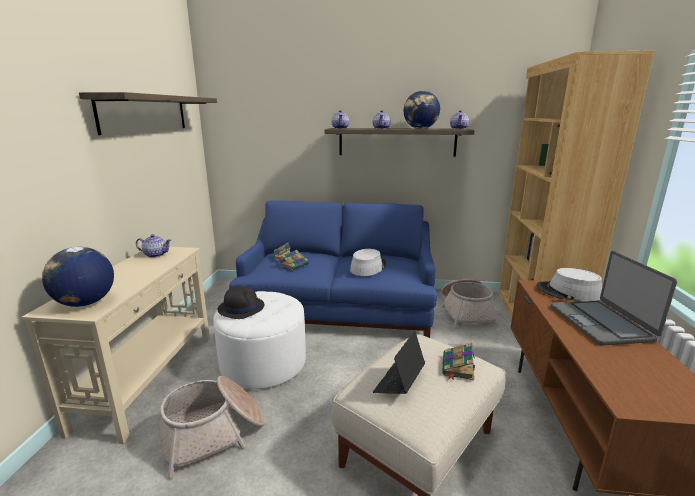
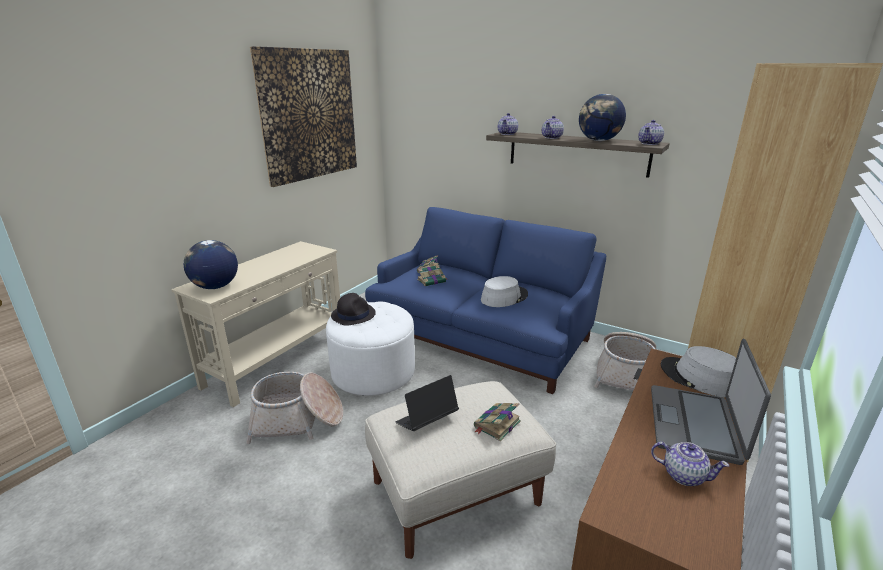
camera: 25 degrees right, 5 degrees up
shelf [79,92,217,135] -> picture [250,46,357,187]
teapot [136,234,171,258] -> teapot moved to [651,442,729,486]

